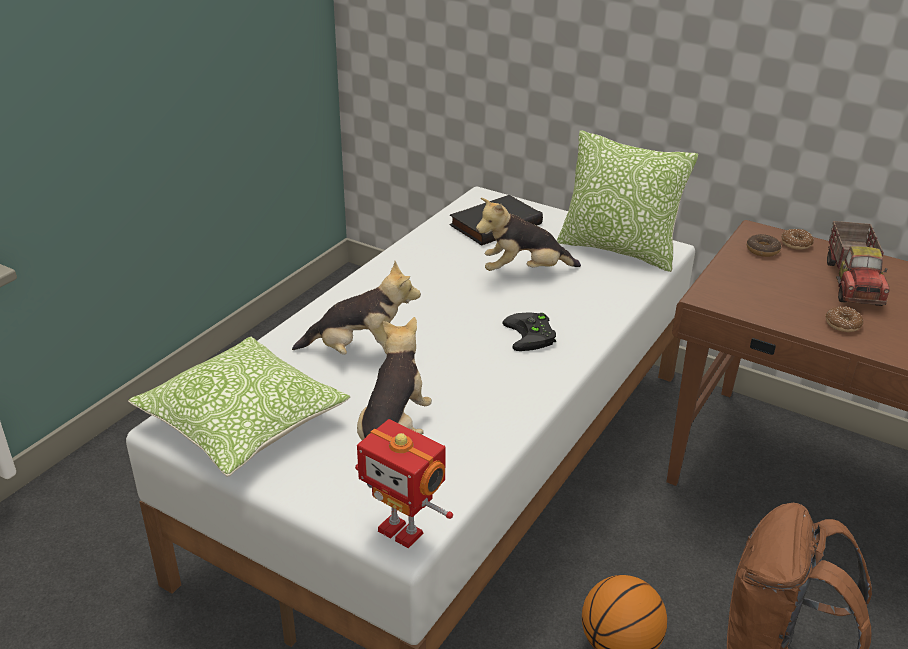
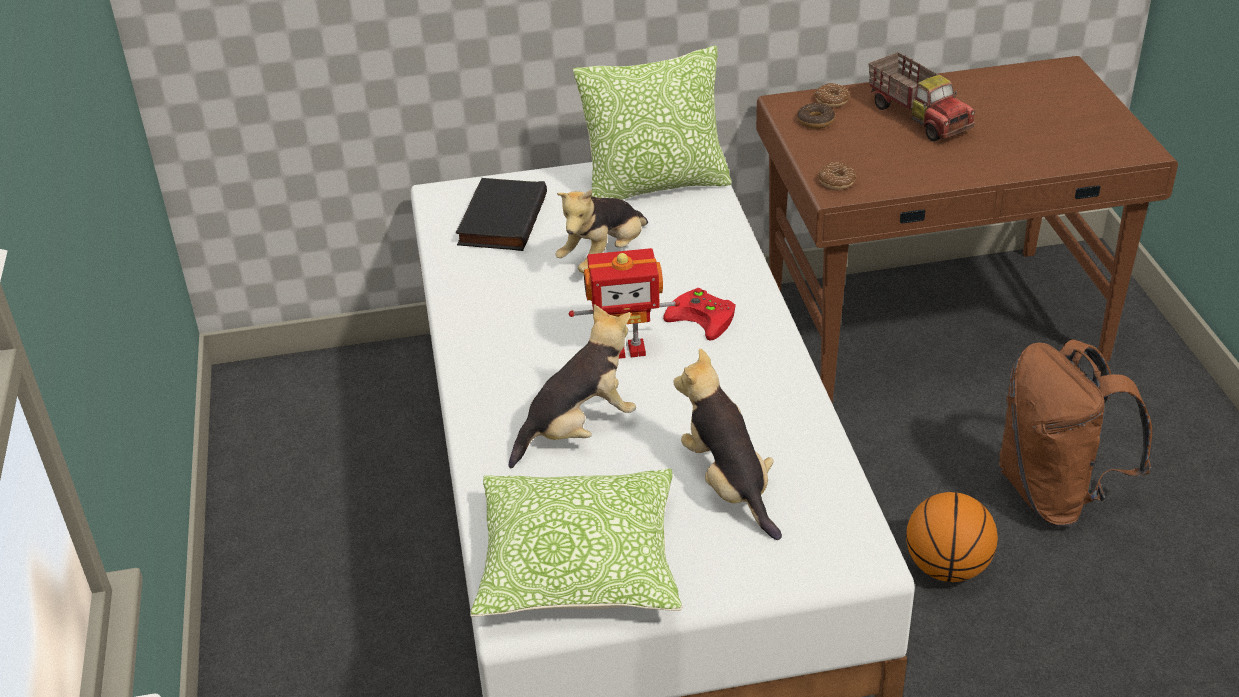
camera: 40 degrees left, 5 degrees up
toy robot [355,419,453,548] -> toy robot moved to [569,248,680,359]
black game controller [503,312,556,351] -> red game controller [663,288,736,341]
donut [825,307,863,332] -> donut moved to [818,163,856,189]

